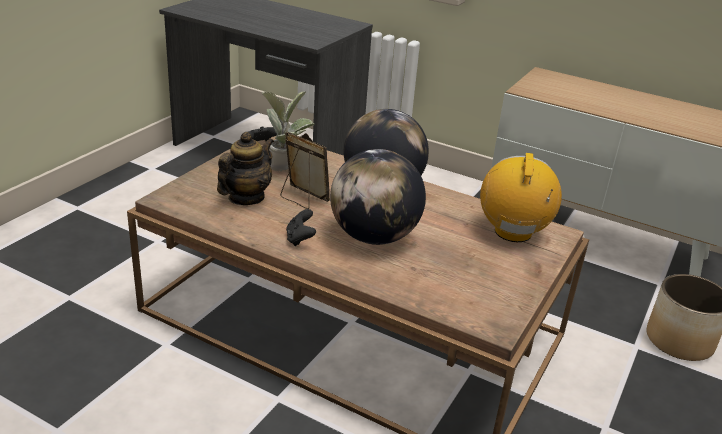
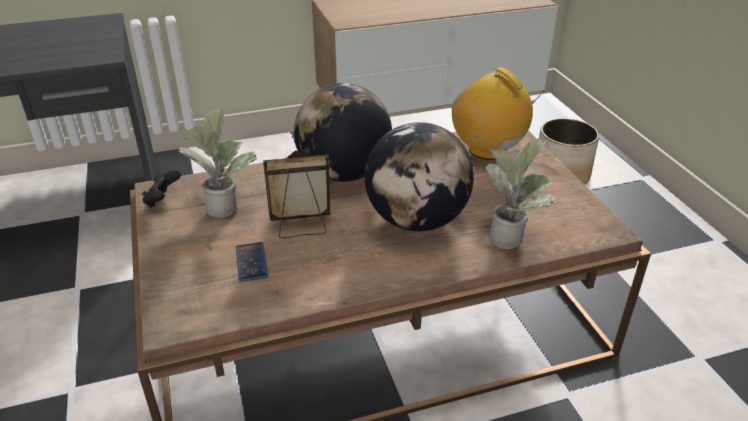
camera: 45 degrees left, 5 degrees up
teapot [217,132,274,205] -> phone [236,242,268,282]
black game controller [286,209,316,246] -> none
none -> potted plant [485,139,555,249]

